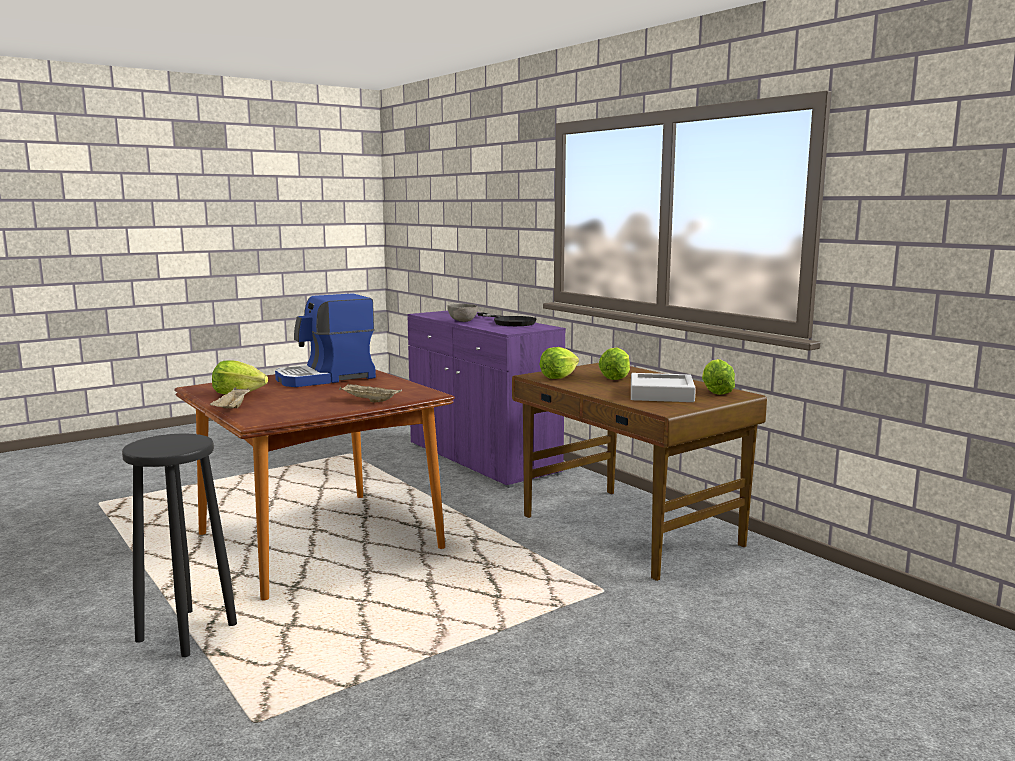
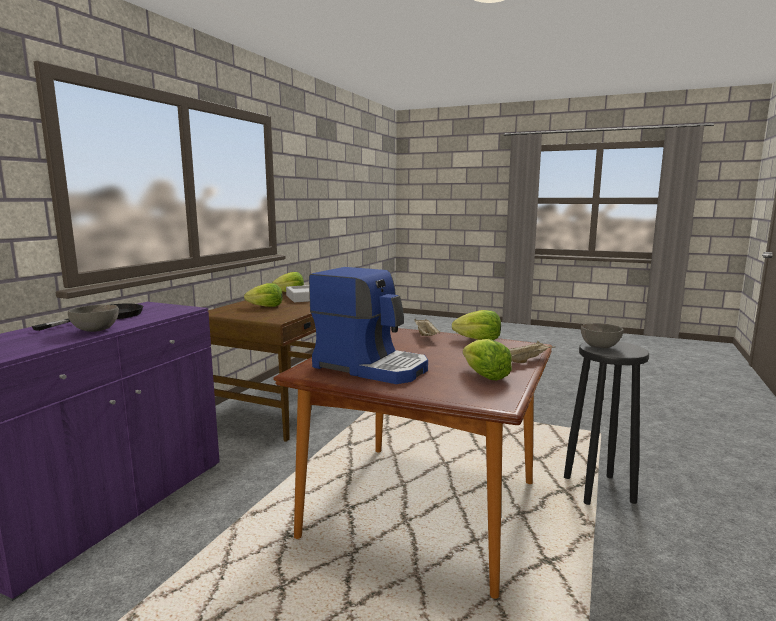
camera: 120 degrees left, 0 degrees up
lettuce [540,347,579,379] -> lettuce moved to [452,310,501,340]
none -> grey bowl [581,323,624,348]

